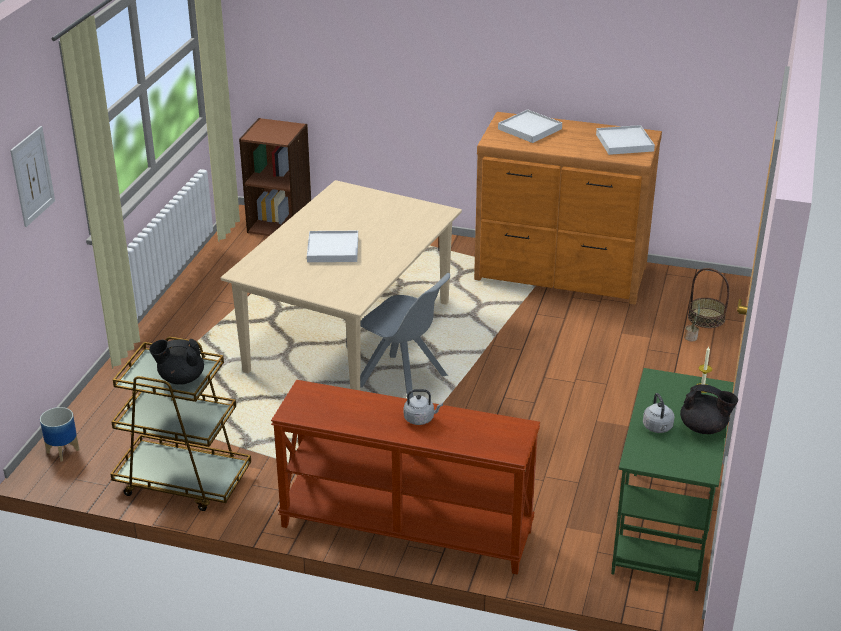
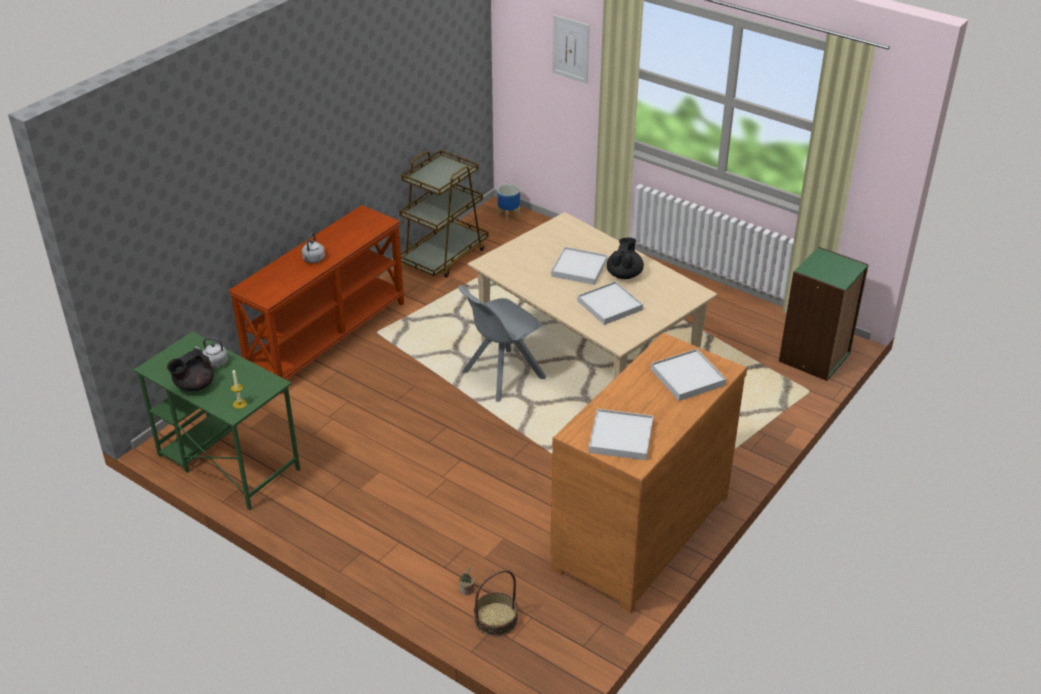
camera: 110 degrees right, 5 degrees up
black teapot [149,339,204,385] -> black teapot moved to [607,238,644,279]
brown bookcase [239,118,311,236] -> green bookcase [779,246,869,381]
none -> white tray [577,281,643,325]

